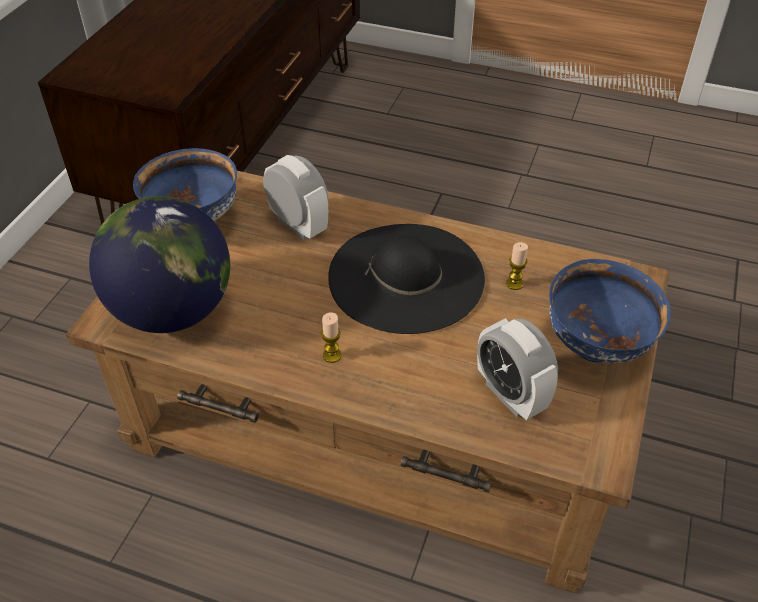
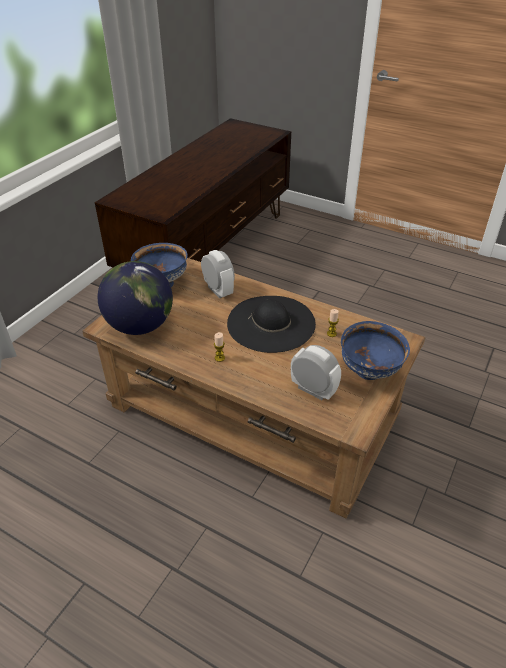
camera: 10 degrees right, 5 degrees down
alarm clock [477,318,558,420] -> alarm clock turned 150 degrees clockwise [291,345,341,400]

